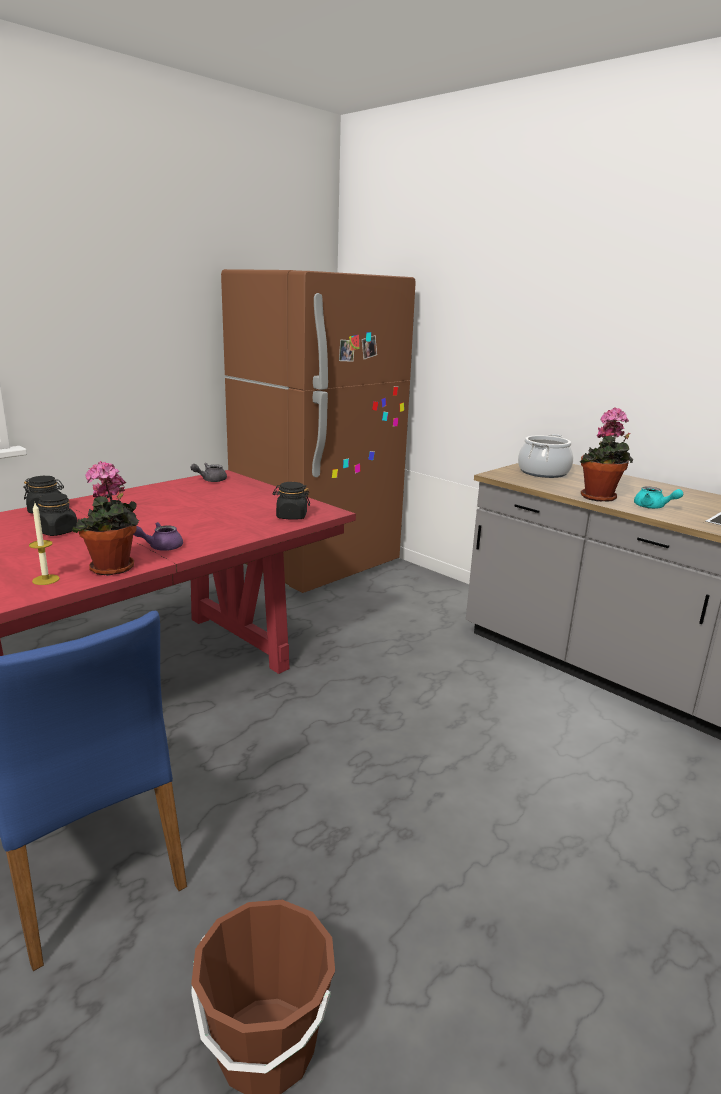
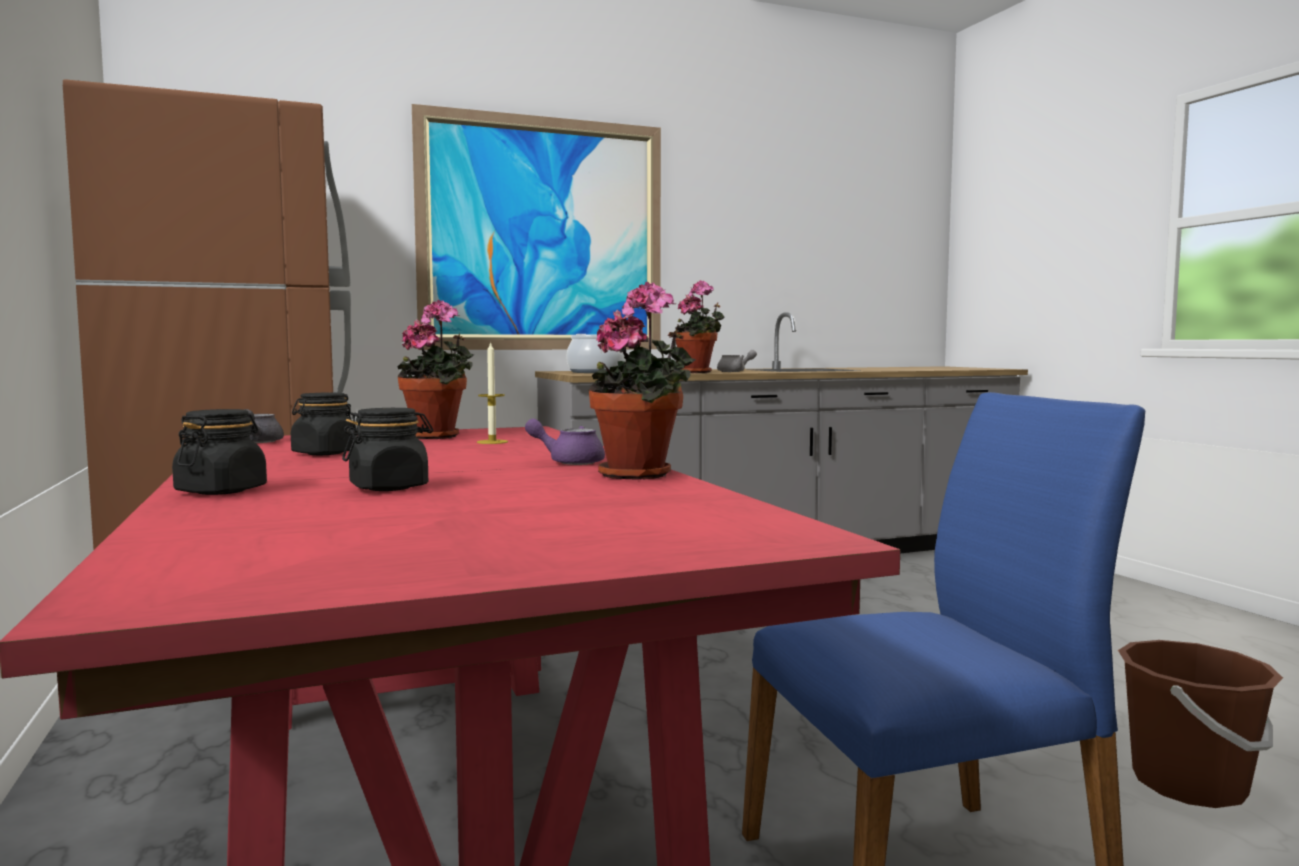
camera: 65 degrees left, 15 degrees down
candle [29,503,60,585] -> candle moved to [477,341,508,444]
purple teapot [133,522,183,551] -> purple teapot turned 105 degrees clockwise [525,419,605,465]
black jar [272,482,310,520] -> black jar moved to [291,393,358,455]
turquoise teapot [634,487,683,509] -> grey teapot [717,350,757,372]
none -> potted plant [398,300,474,439]
none -> picture [412,104,661,350]

